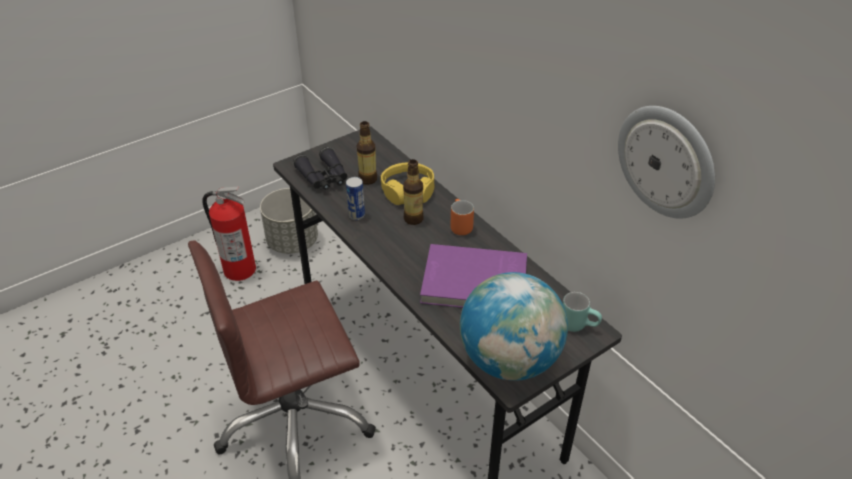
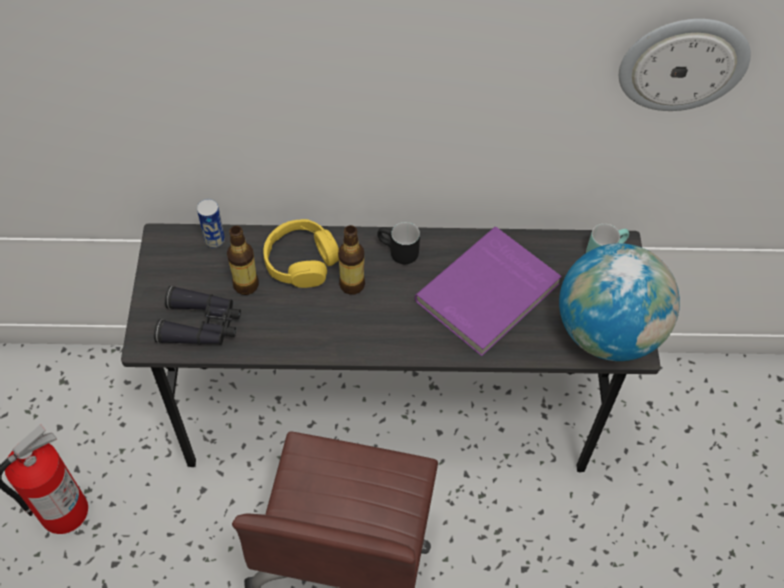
camera: 55 degrees left, 15 degrees up
grey planter [260,188,318,254] -> none
can [346,177,365,220] -> can moved to [197,199,225,248]
orange mug [450,199,474,235] -> black mug [377,222,420,264]

